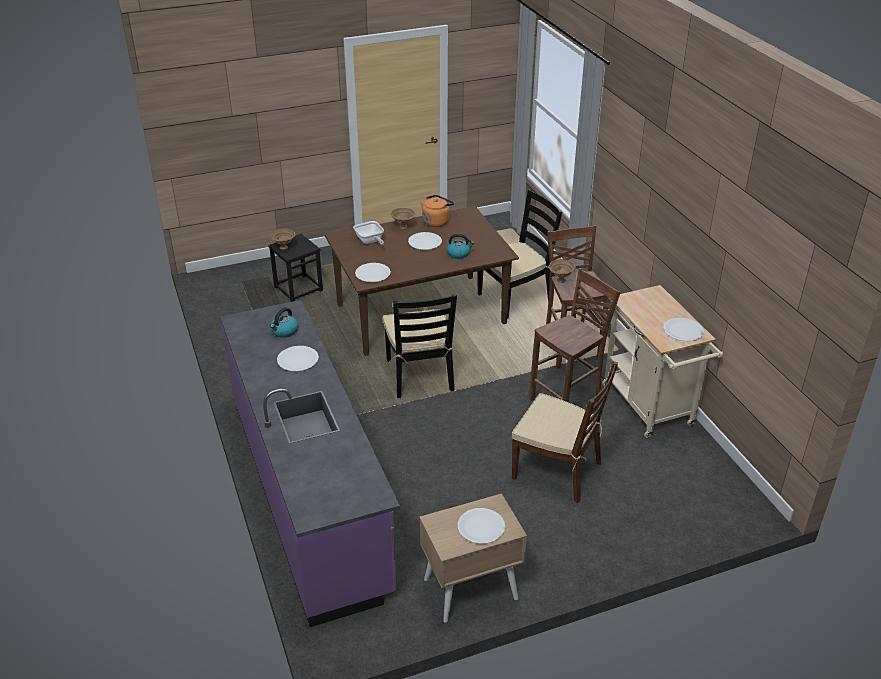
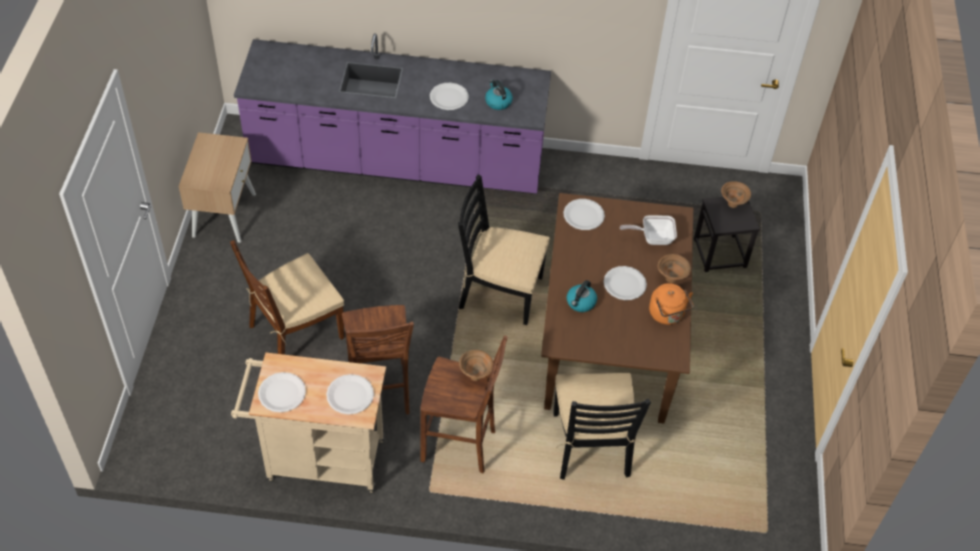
camera: 115 degrees right, 15 degrees up
white plate [458,508,505,544] -> white plate moved to [326,374,374,415]

